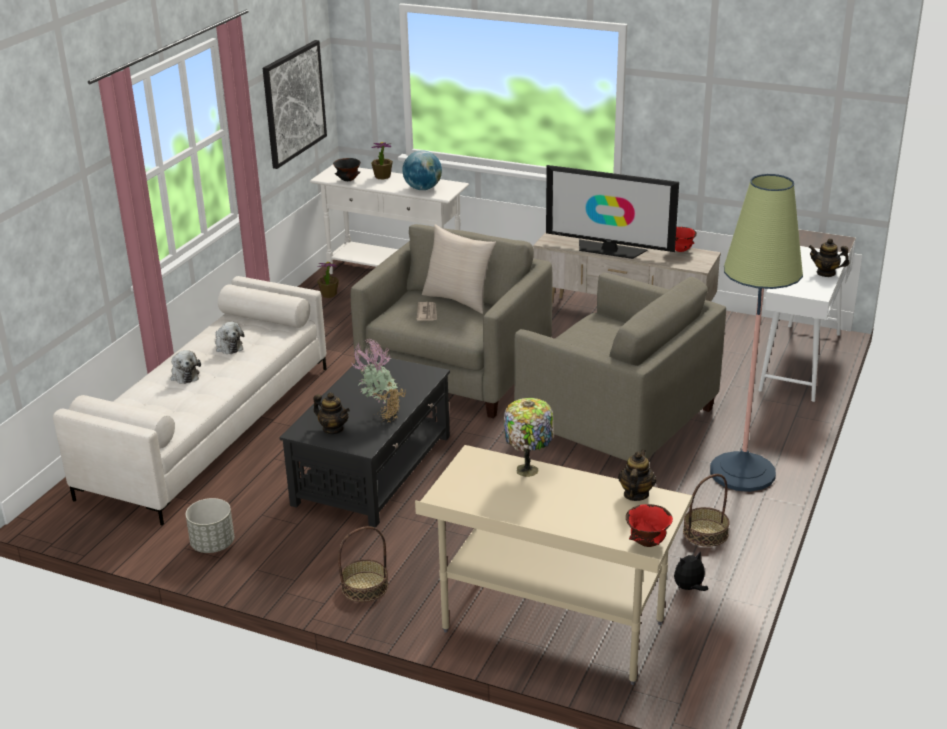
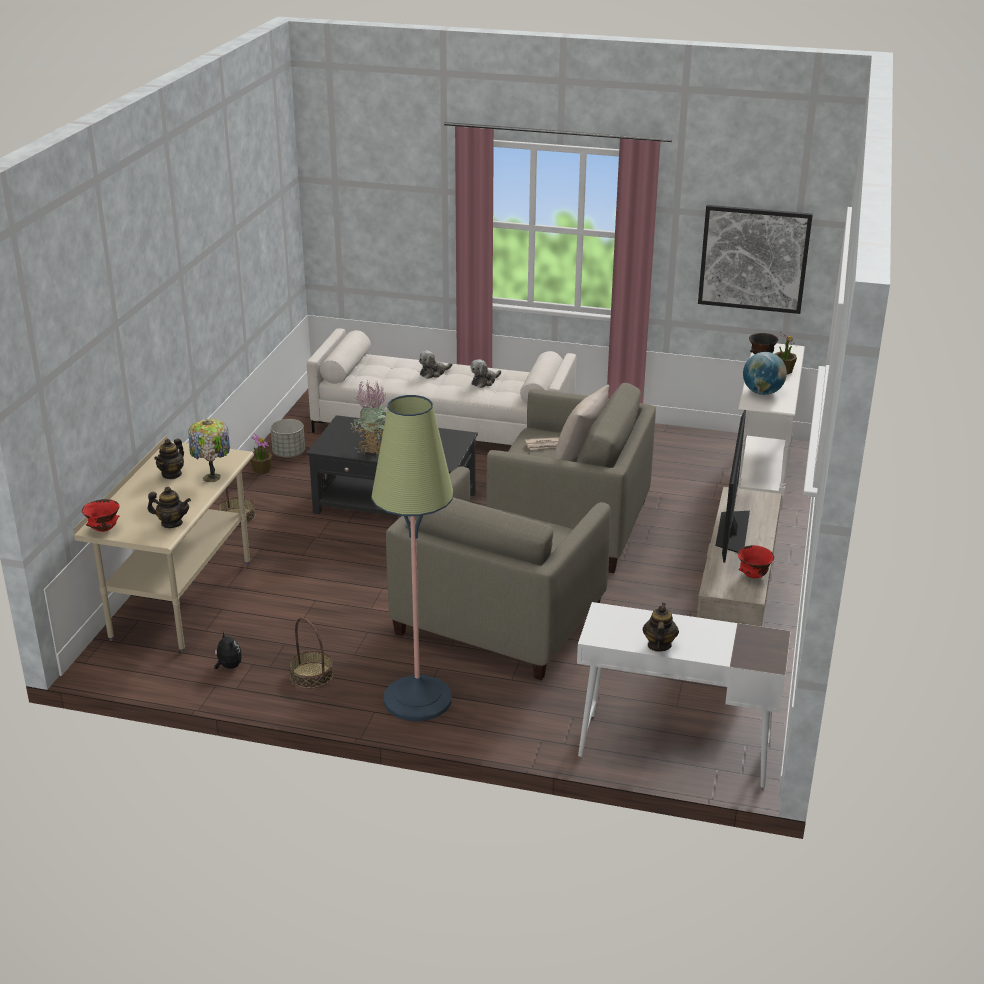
camera: 80 degrees right, 0 degrees up
teapot [313,392,350,434] -> teapot moved to [154,439,184,479]
potted plant [317,262,339,298] -> potted plant moved to [250,433,272,474]

